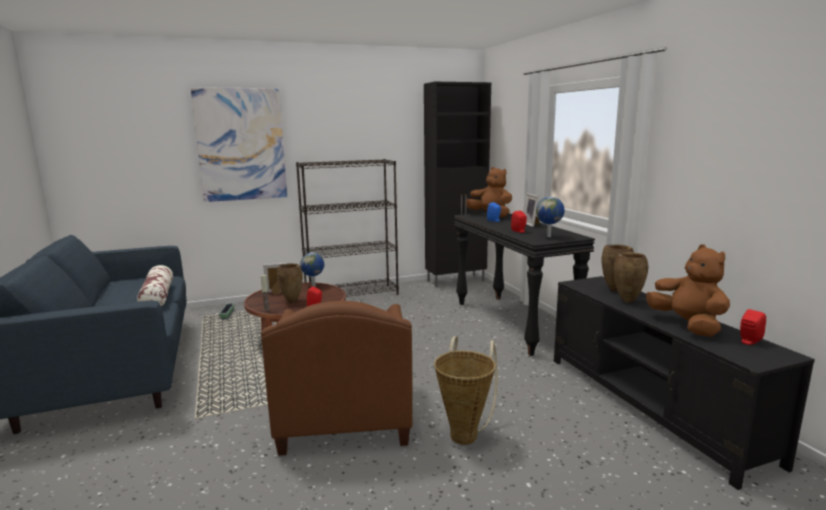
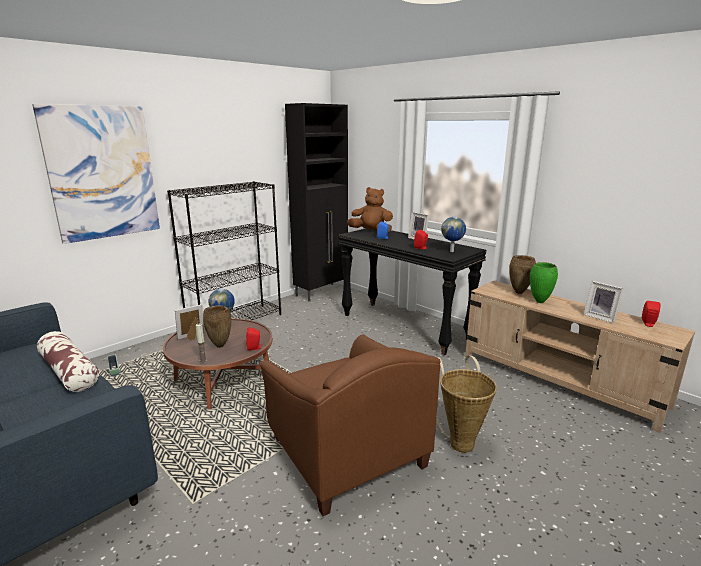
camera: 25 degrees left, 5 degrees up
black tv stand [554,276,815,490] -> beige tv stand [465,281,695,433]
brown vase [614,252,649,303] -> green vase [530,262,558,303]
brown plush toy [646,244,730,337] -> picture frame [583,281,623,323]

